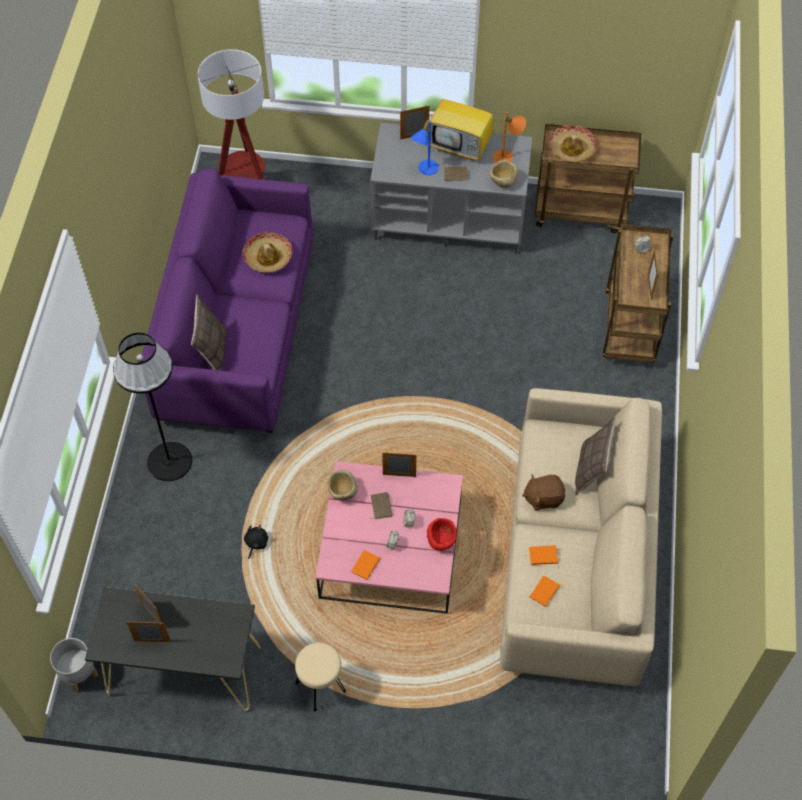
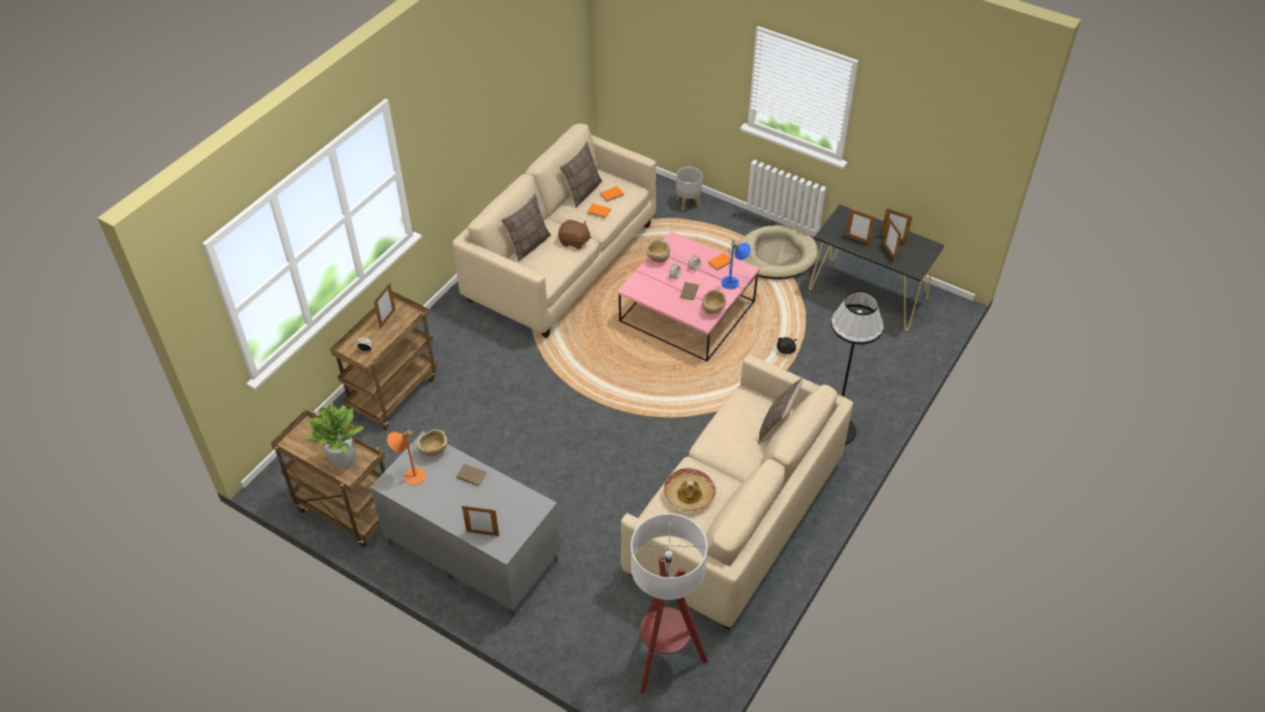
camera: 155 degrees left, 10 degrees down
grey planter [50,638,98,692] -> grey planter moved to [676,167,703,210]
purple sofa [142,168,313,433] -> beige sofa [621,355,853,630]
beige stool [295,643,346,711] -> beige dog bed [738,225,818,279]
picture frame [382,453,416,477] -> picture frame moved to [845,209,876,244]
blue table lamp [410,120,439,175] -> blue table lamp moved to [721,240,751,289]
red bowl [427,518,457,551] -> beige bowl [647,239,670,262]
television [428,83,493,161] -> none
hat [548,125,597,162] -> potted plant [306,403,364,469]
none -> pillow [560,141,602,208]

